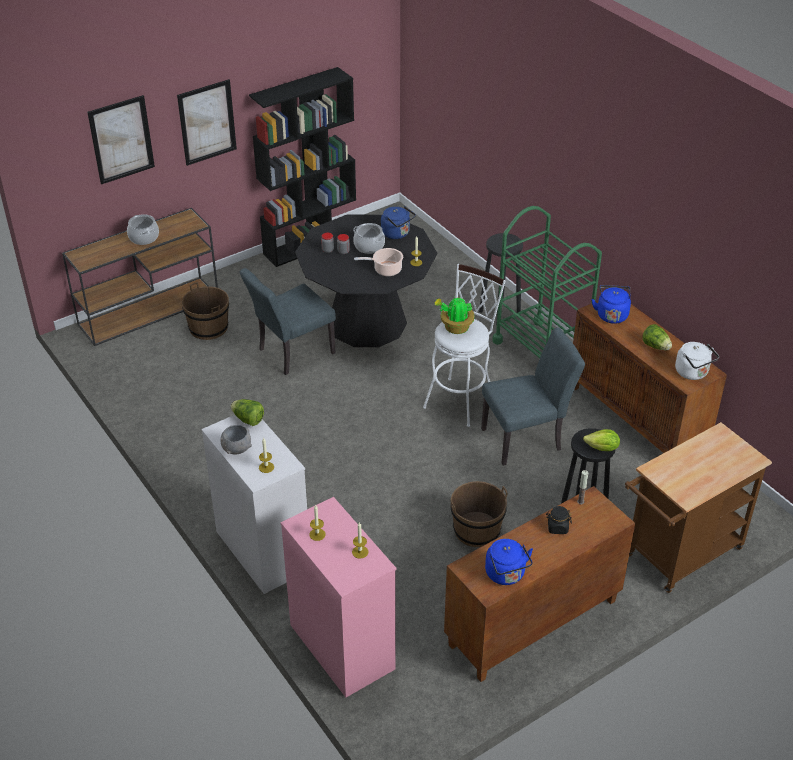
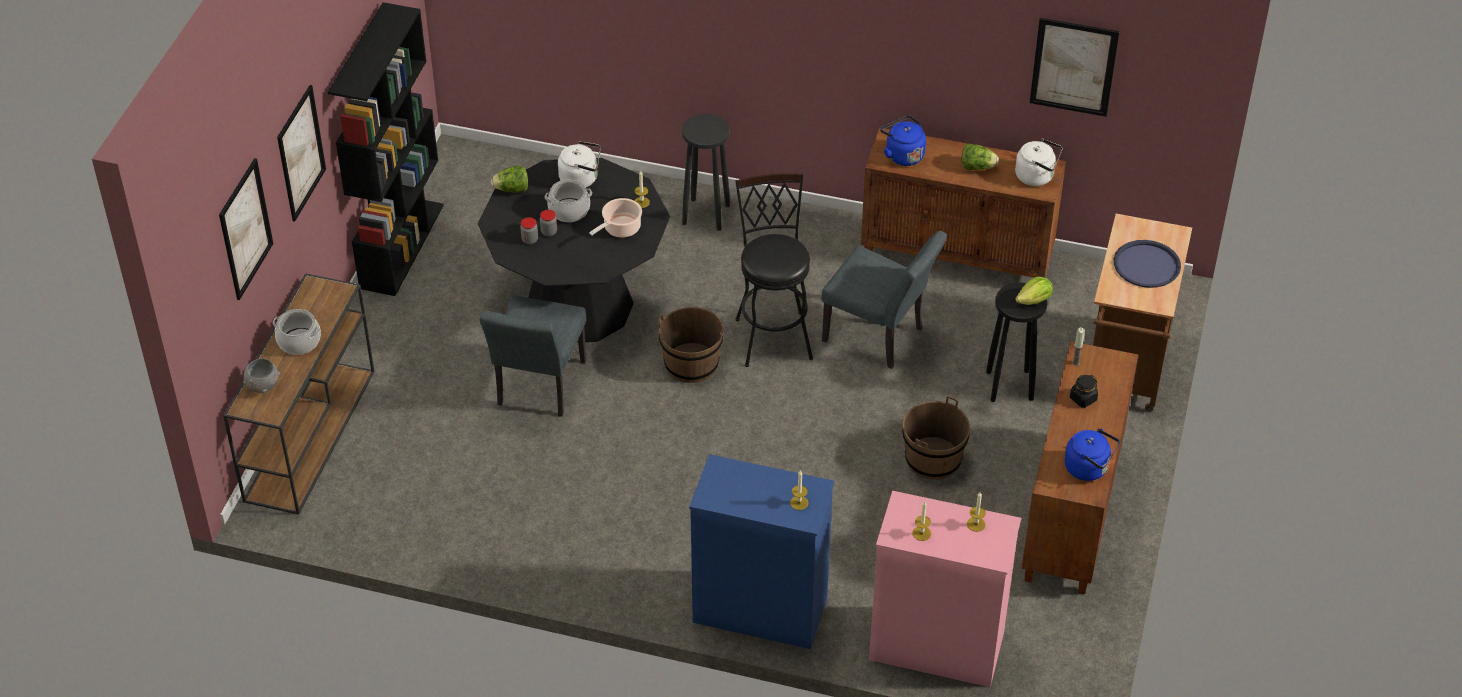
camera: 40 degrees left, 5 degrees up
brown bucket [182,282,229,340] -> brown bucket moved to [658,307,724,383]
white dresser [201,415,307,594] -> blue dresser [689,454,834,649]
grey bowl [220,425,252,455] -> grey bowl moved to [243,358,280,393]
lettuce [230,399,264,426] -> lettuce moved to [491,166,528,193]
blue kettle [381,206,416,239] -> white kettle [558,141,601,187]
white stool [423,264,506,427] -> black stool [735,173,813,367]
potted plant [434,296,475,334] -> none
grey chair [481,328,585,466] -> grey chair turned 90 degrees clockwise [822,231,947,369]
green cart [492,206,602,358] -> none
none -> picture [1030,18,1120,117]
none -> blue tray [1114,240,1181,288]

